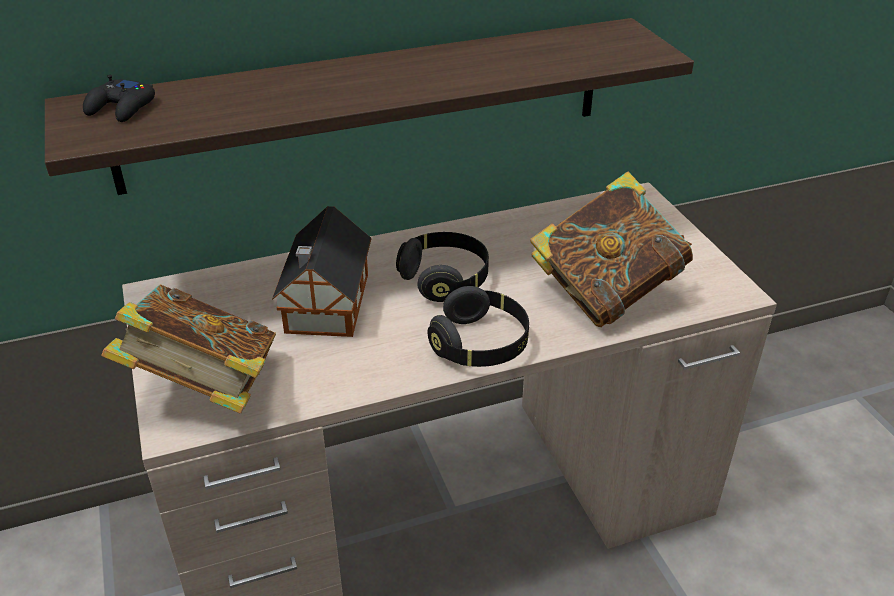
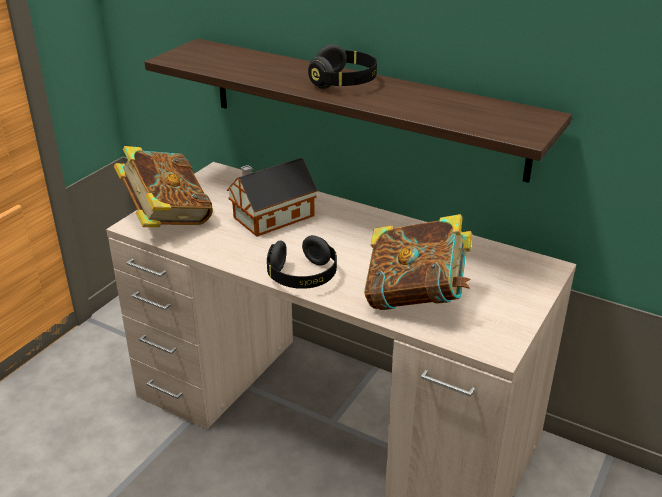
camera: 50 degrees right, 5 degrees down
black game controller [83,75,155,122] -> none
black headphones [396,232,489,302] -> black headphones moved to [308,44,377,89]

